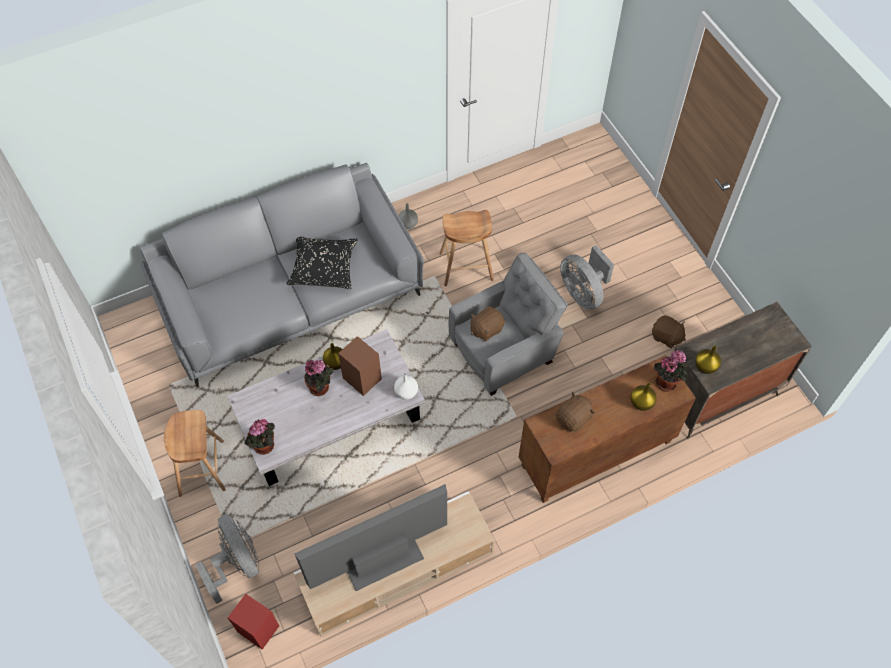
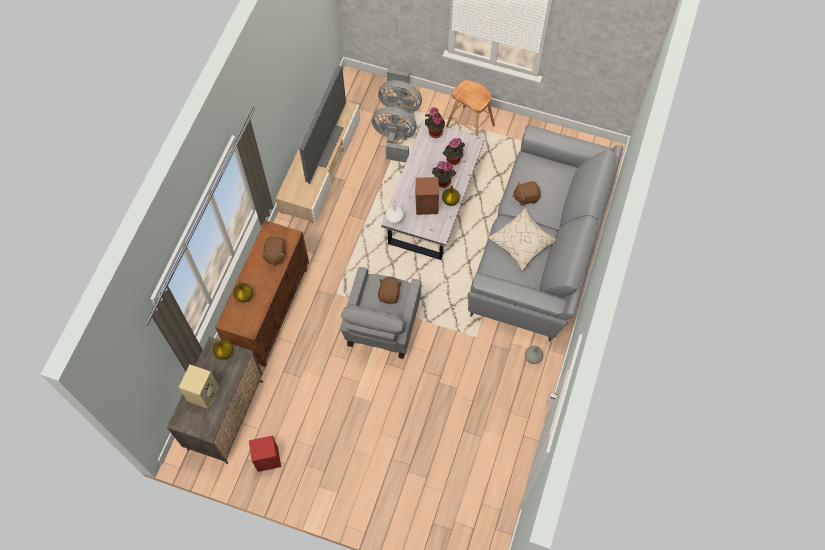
camera: 135 degrees right, 5 degrees up
red speaker [228,594,279,650] -> red speaker moved to [249,435,281,472]
black pillow [286,237,358,289] -> beige pillow [488,208,555,271]
brown stool [439,210,494,286] -> none
grey fan [560,245,614,310] -> grey fan moved to [372,107,416,163]
brown plush toy [652,316,686,348] -> brown plush toy moved to [513,181,541,206]
potted plant [654,350,689,392] -> potted plant moved to [443,138,465,165]
none -> beige speaker [179,365,219,409]

